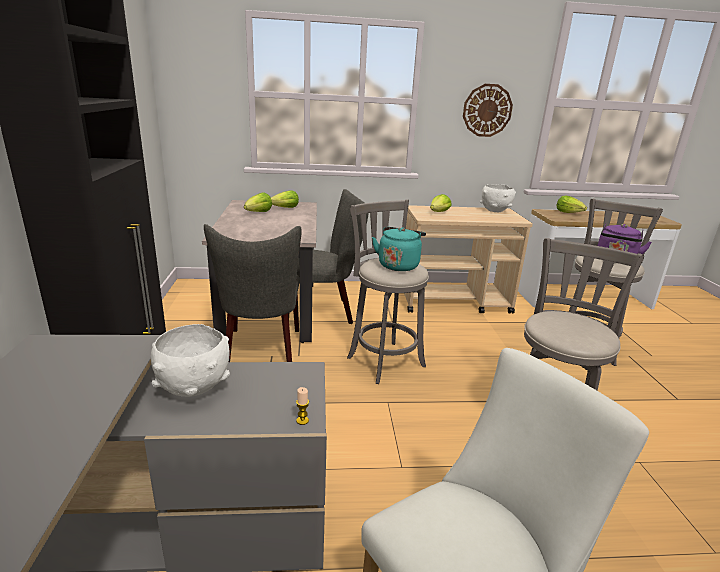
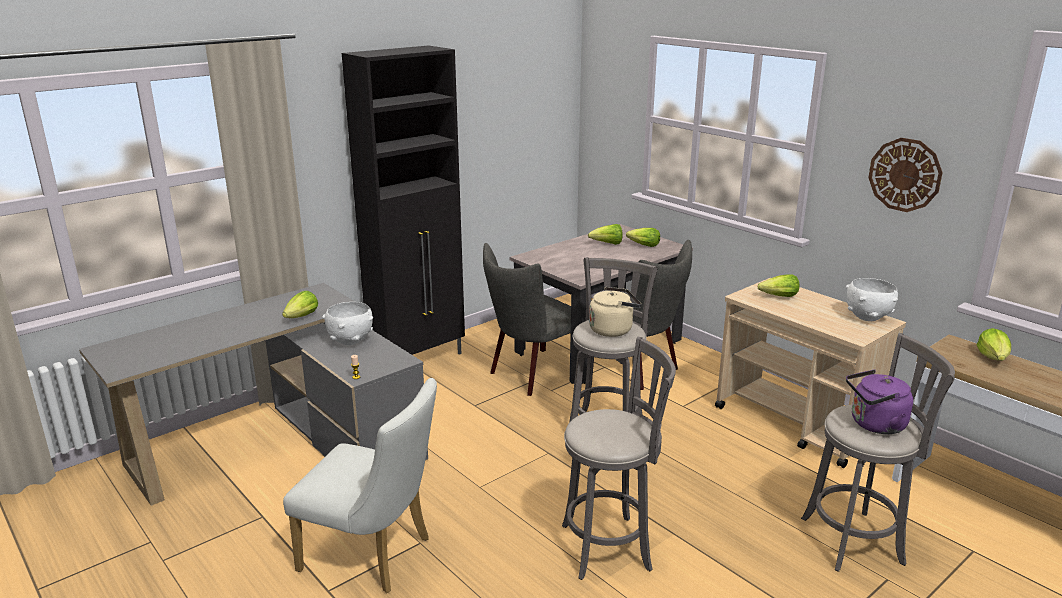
camera: 55 degrees right, 0 degrees up
turquoise kettle [372,227,426,271] -> beige kettle [589,287,641,337]
none -> lettuce [282,291,318,318]

